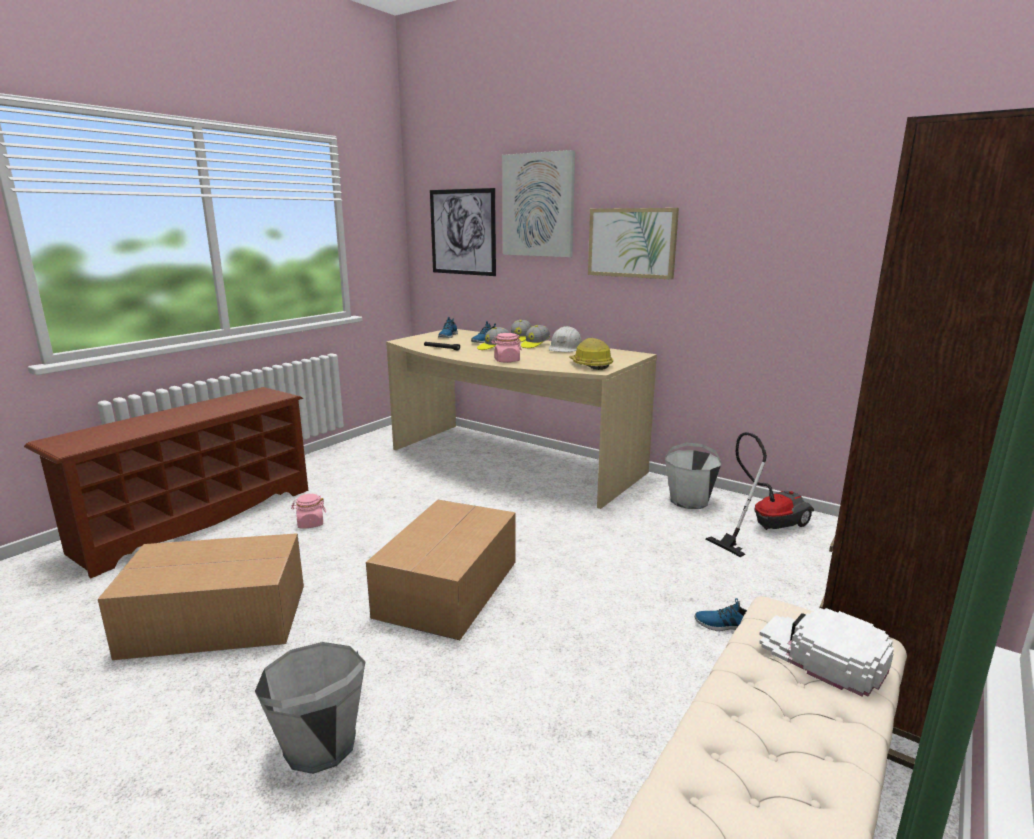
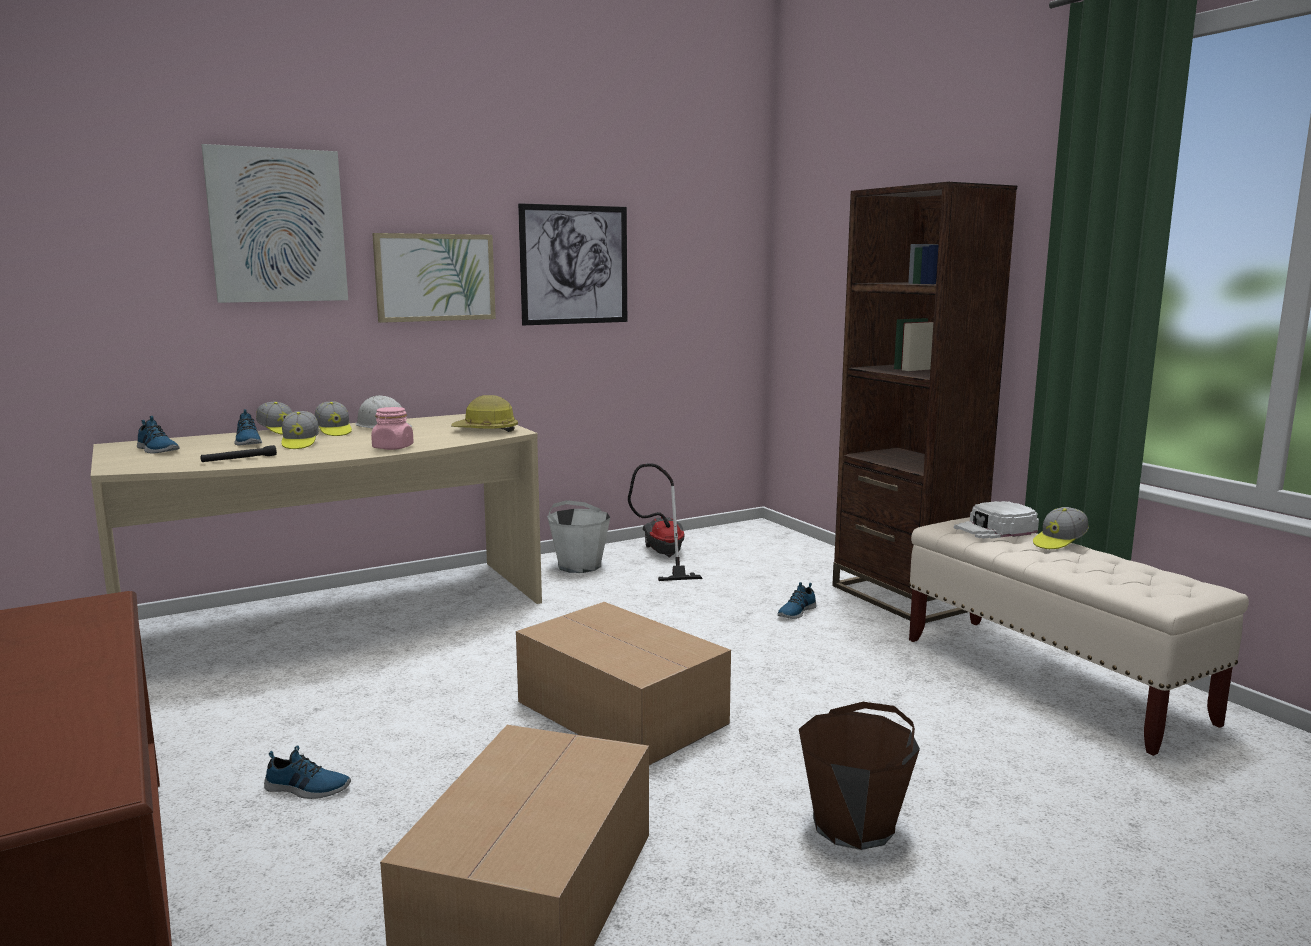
camera: 65 degrees left, 5 degrees down
grey bucket [255,642,365,774] -> brown bucket [799,702,920,850]
pink jar [291,494,326,529] -> shoe [264,745,351,799]
picture [430,188,496,276] -> picture moved to [518,203,627,325]
none -> cap [1033,507,1089,549]

